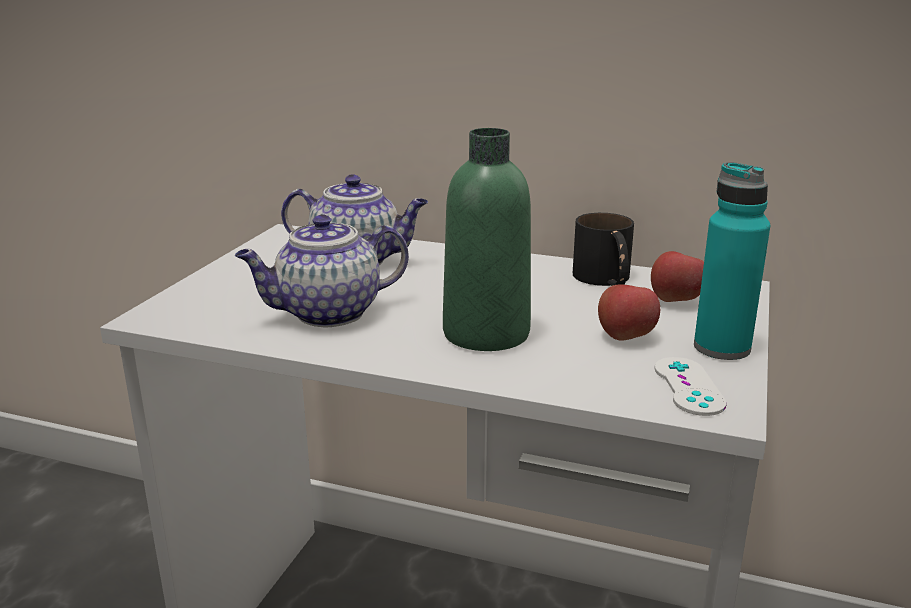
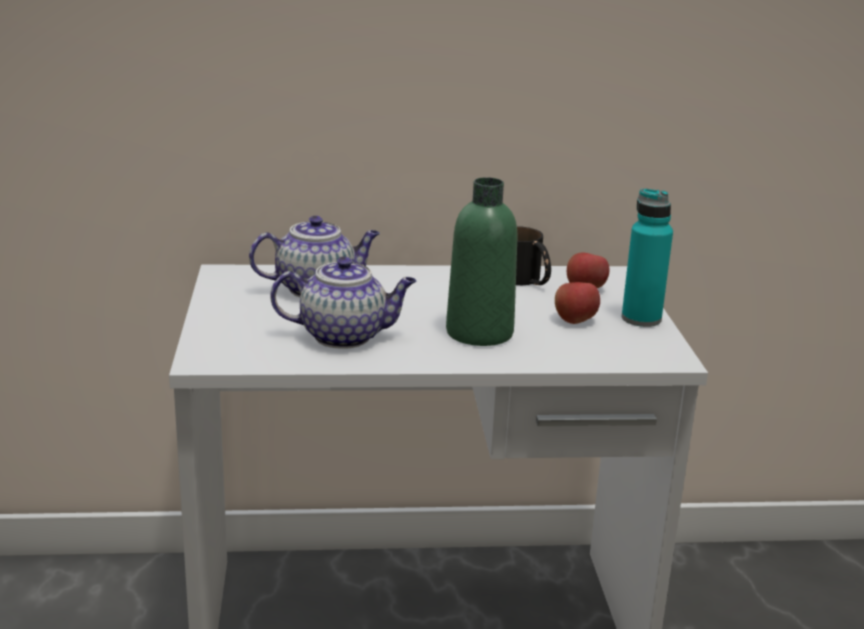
camera: 25 degrees left, 0 degrees up
teapot [235,215,409,328] -> teapot turned 135 degrees counterclockwise [270,257,416,349]
white game controller [654,357,727,416] -> none

